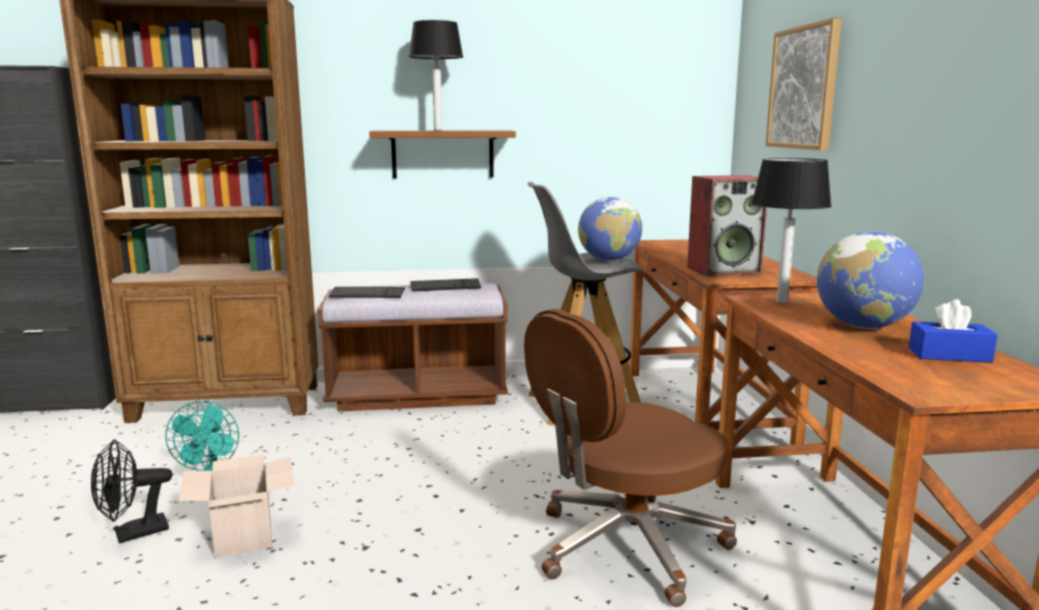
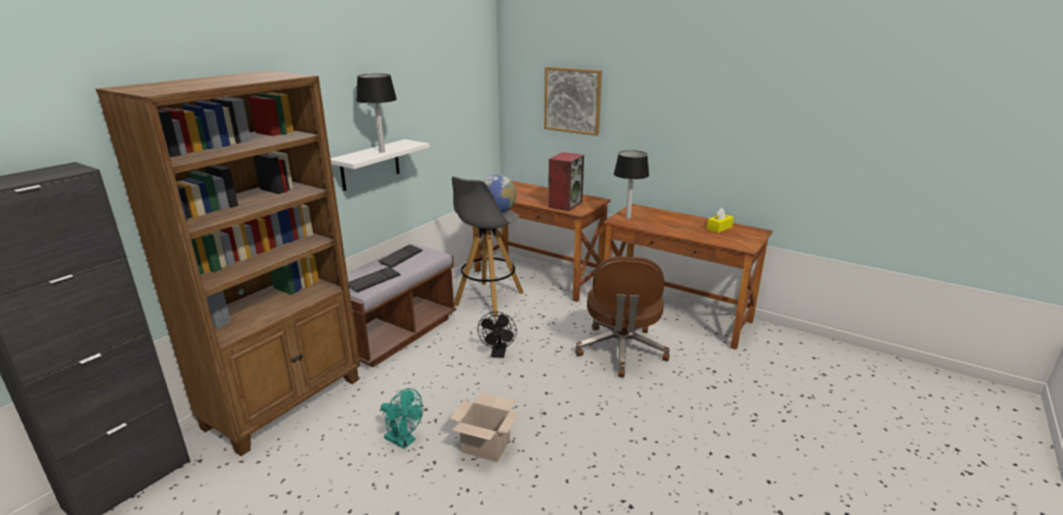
camera: 50 degrees left, 10 degrees up
black fan [91,439,172,543] -> black fan moved to [477,312,517,358]
brown shelf [369,130,516,178] -> white shelf [331,139,430,191]
globe [817,231,924,329] -> none
blue tissue box [909,299,998,363] -> yellow tissue box [707,208,734,233]

